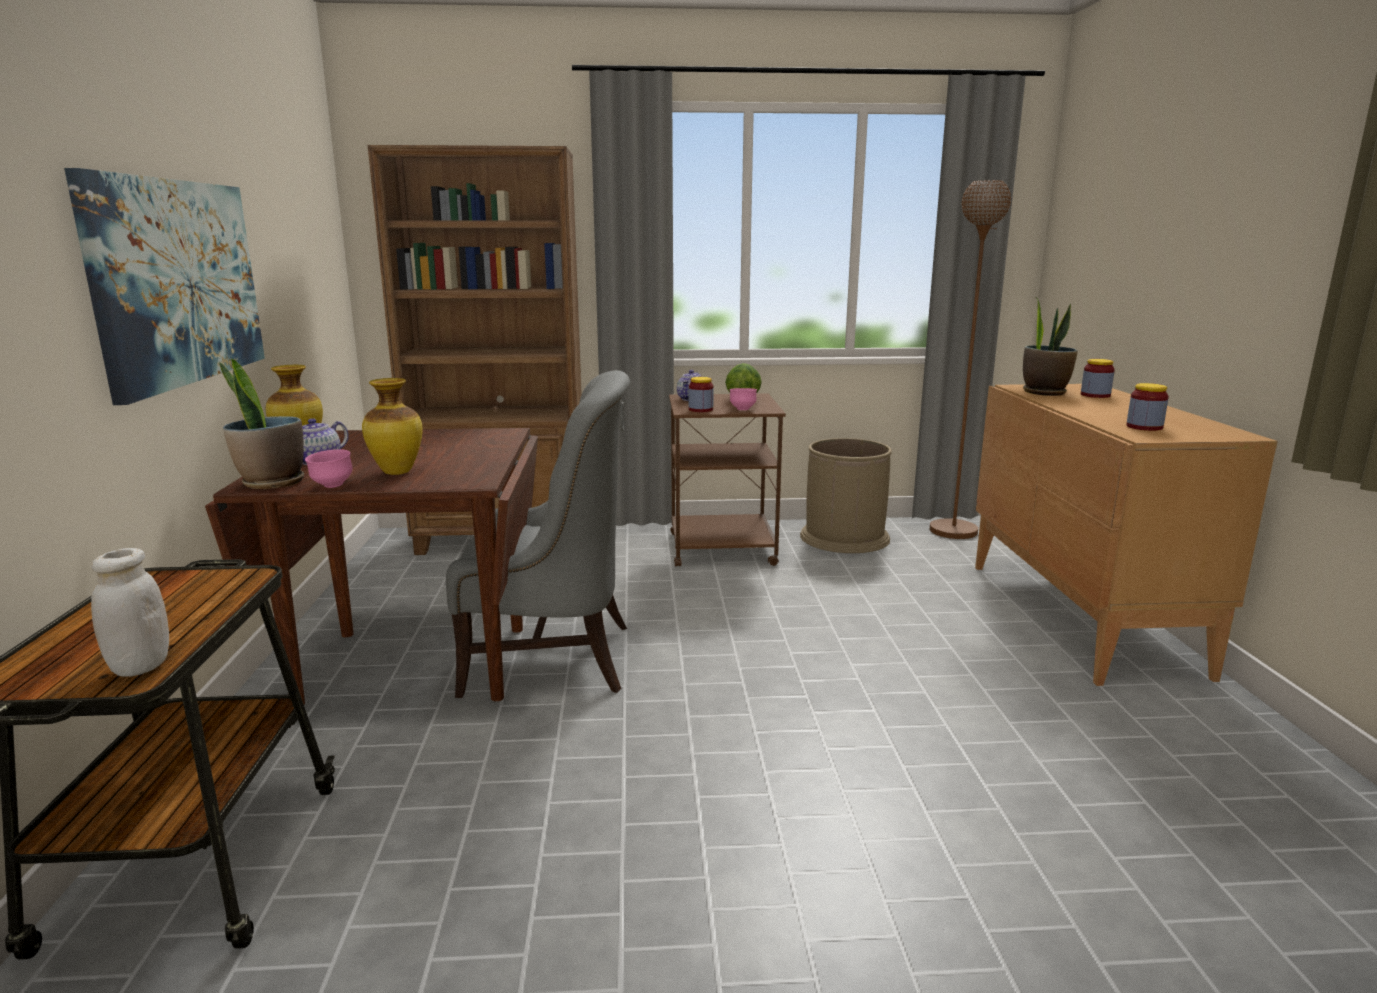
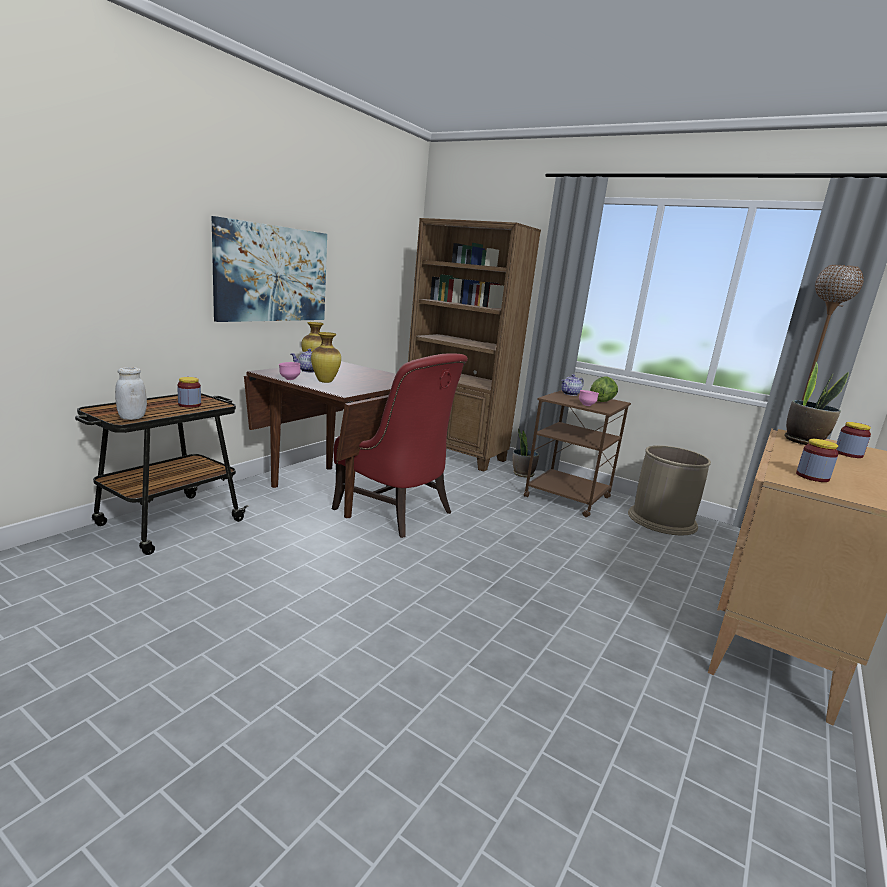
camera: 35 degrees right, 0 degrees up
potted plant [219,359,304,489] -> potted plant moved to [513,428,539,478]
grey chair [446,370,630,698] -> red chair [332,353,468,538]
jar [689,377,714,412] -> jar moved to [177,377,201,408]

